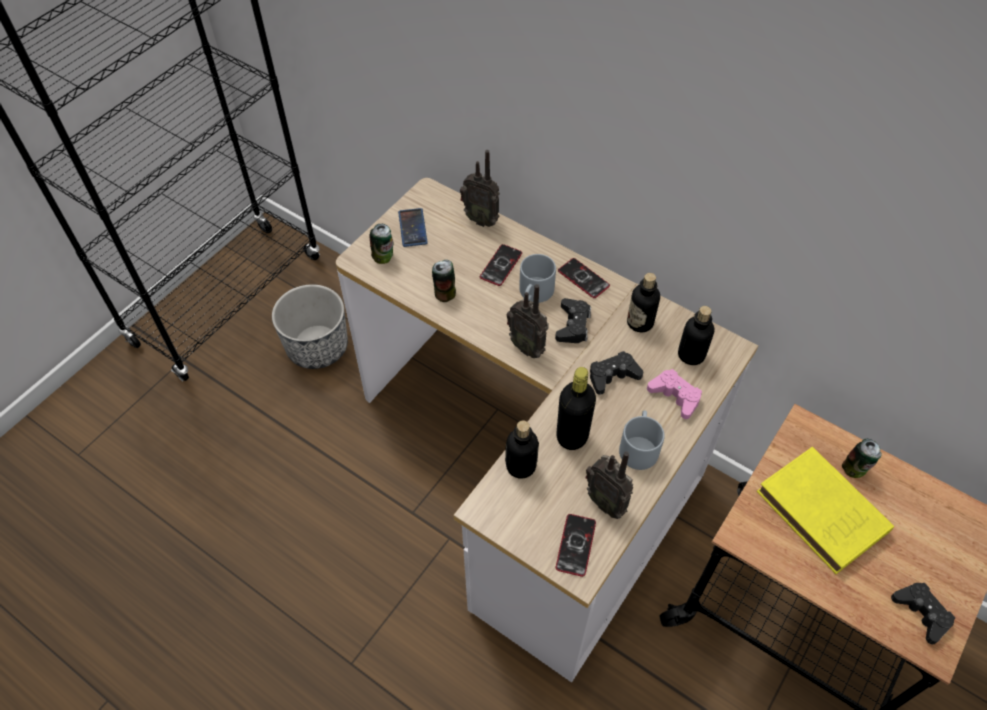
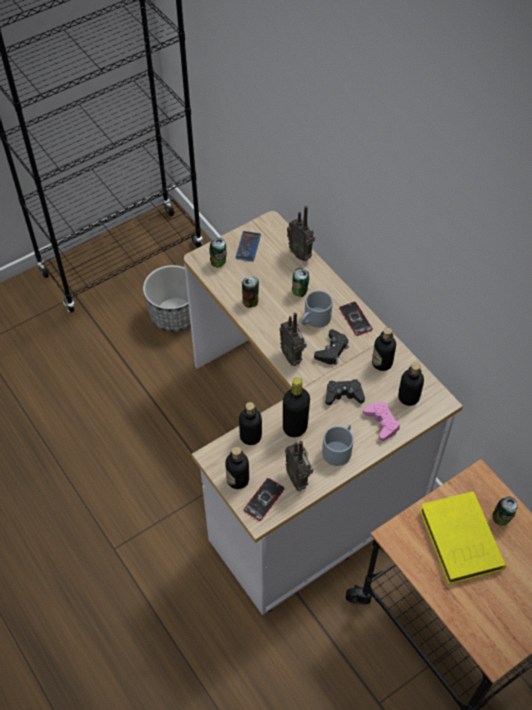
camera: 20 degrees right, 0 degrees up
phone [480,244,522,286] -> can [292,268,309,297]
black game controller [891,583,955,645] -> none
none -> bottle [225,447,249,489]

